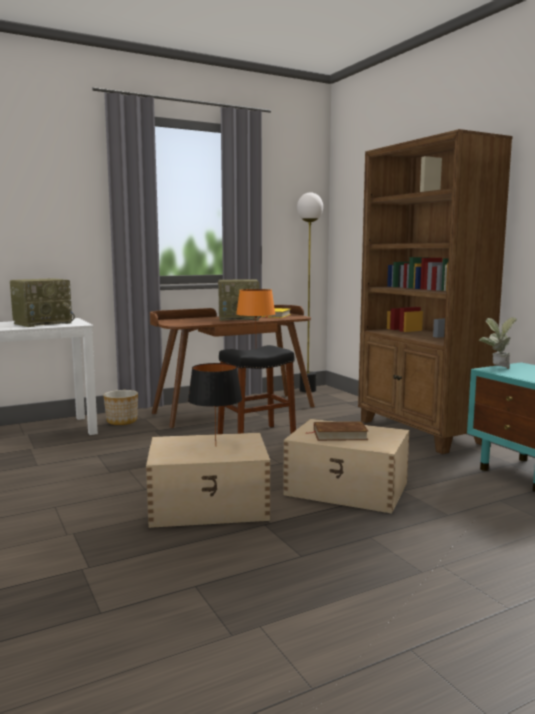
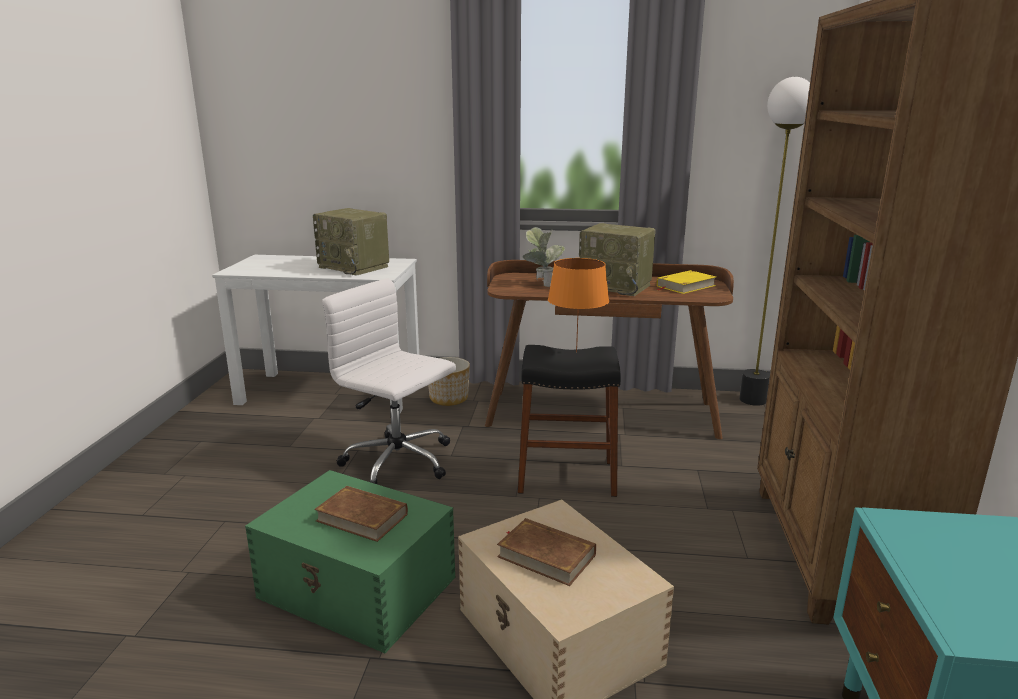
camera: 35 degrees right, 10 degrees up
radio [10,278,75,327] -> radio turned 45 degrees clockwise [313,208,389,276]
beige storage box [146,433,270,528] -> green storage box [245,470,455,653]
black table lamp [188,363,242,447] -> brown book [314,486,408,542]
potted plant [479,317,517,369] -> potted plant moved to [523,227,565,287]
none -> white office chair [322,279,456,484]

